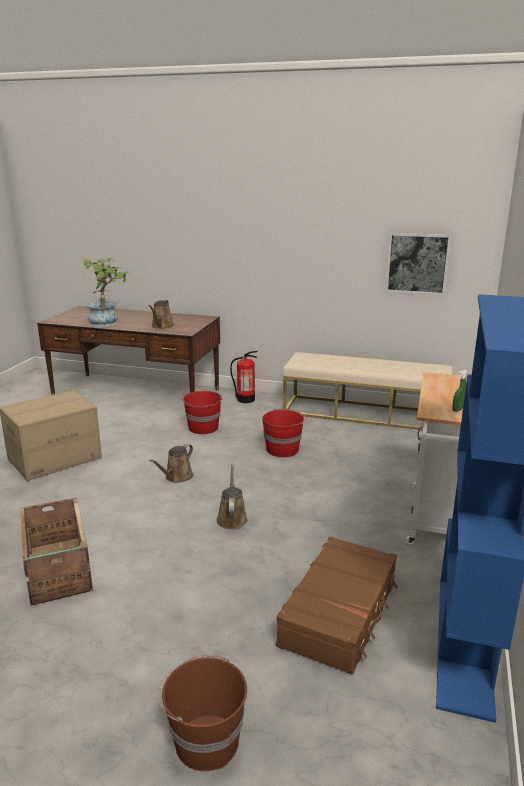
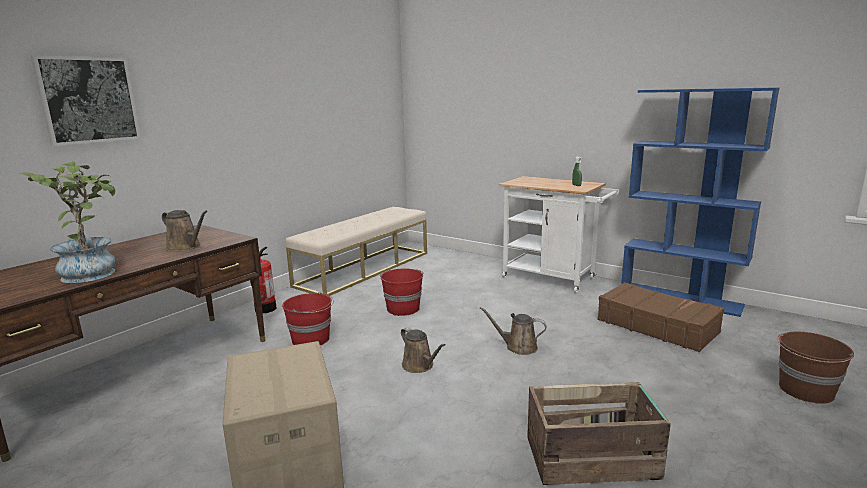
camera: 70 degrees left, 5 degrees down
picture [386,233,451,295] -> picture moved to [31,55,141,146]

